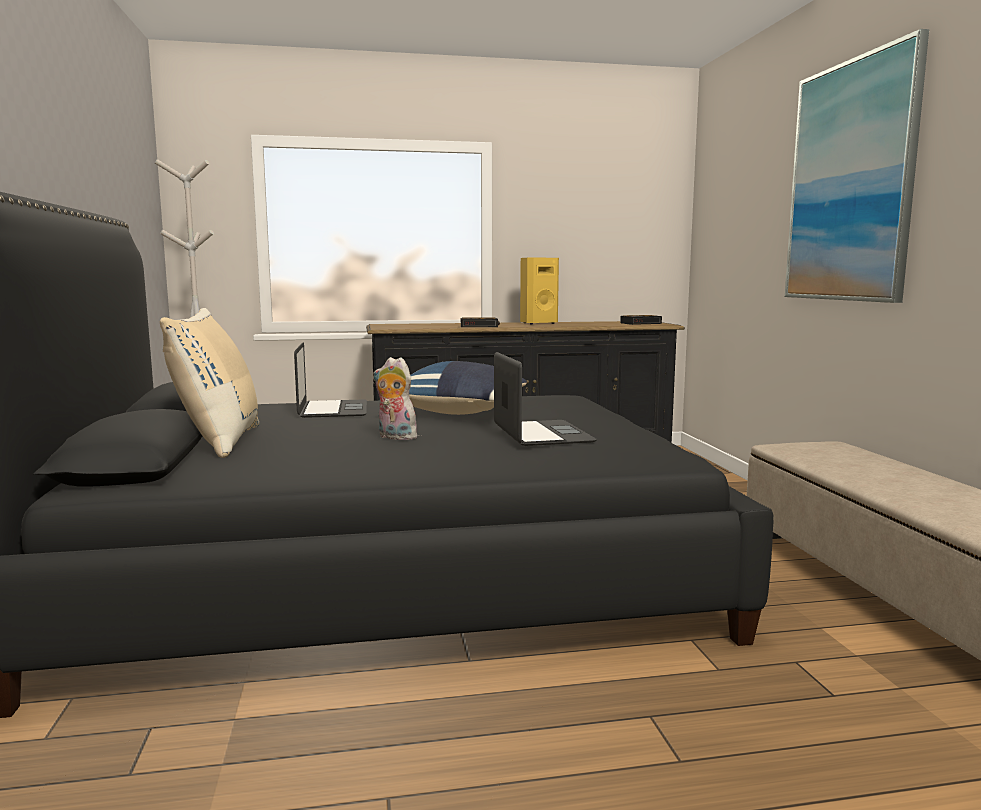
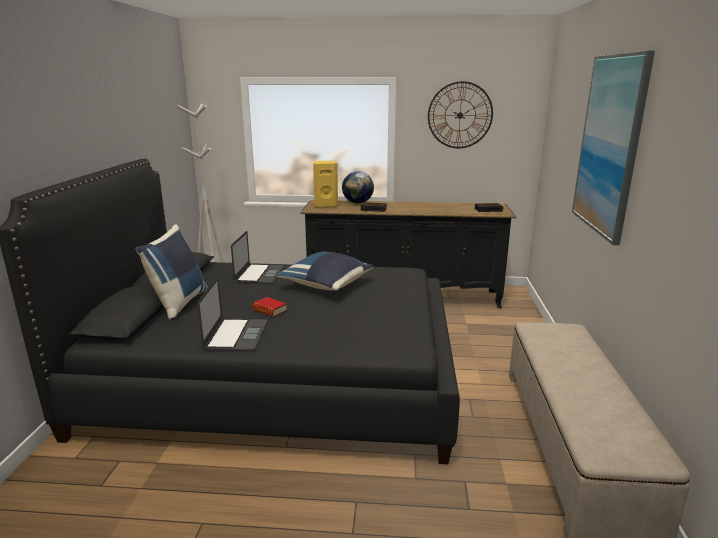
camera: 15 degrees right, 10 degrees up
beige pillow [160,308,259,458] -> blue pillow [136,224,209,320]
plush toy [373,357,419,440] -> book [252,297,287,317]
laptop [494,352,597,446] -> laptop moved to [197,277,267,350]
yellow speaker [520,257,559,324] -> yellow speaker moved to [313,161,338,207]
none -> globe [342,171,374,203]
none -> wall clock [428,81,493,148]

